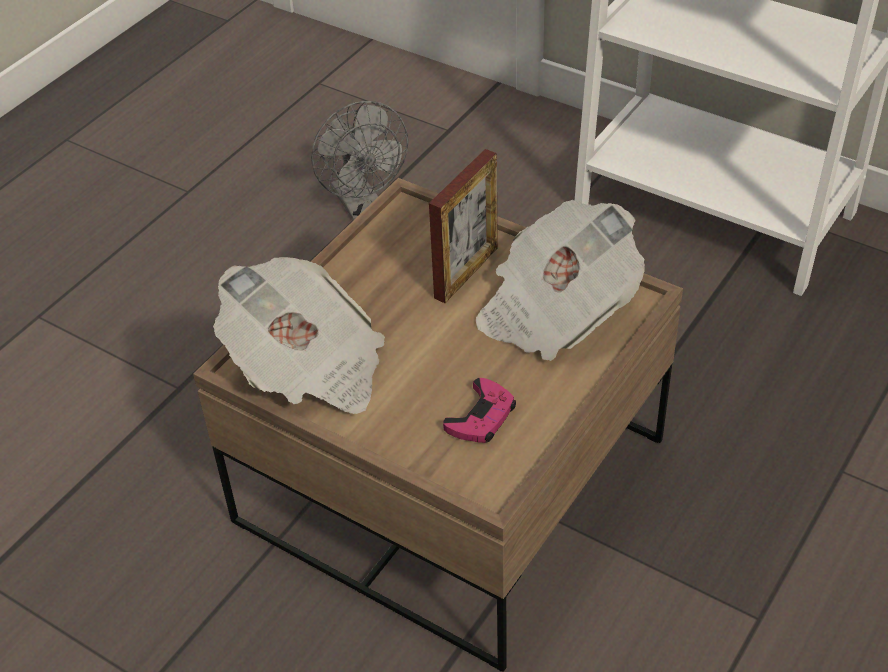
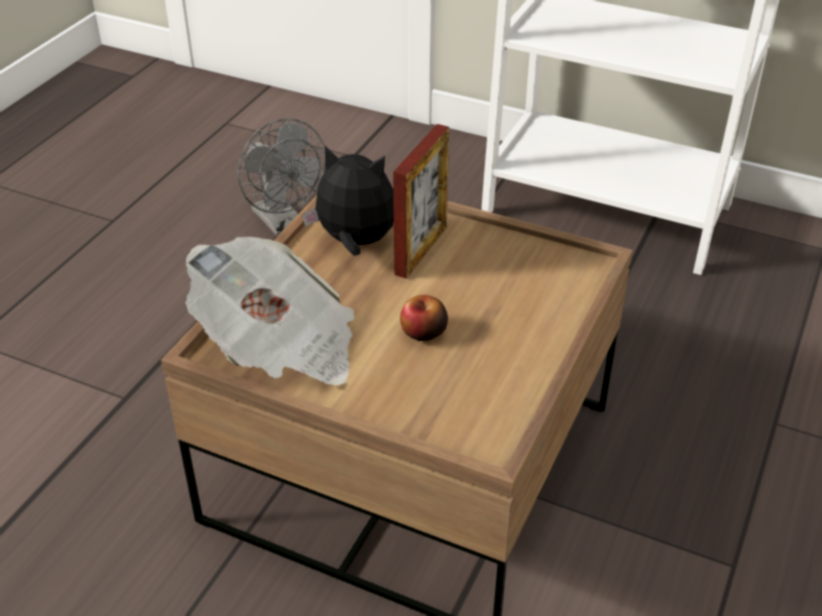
camera: 10 degrees left, 5 degrees down
pink game controller [443,378,516,443] -> none
newspaper [475,200,645,361] -> none
none -> plush toy [302,146,394,256]
none -> apple [400,295,448,341]

